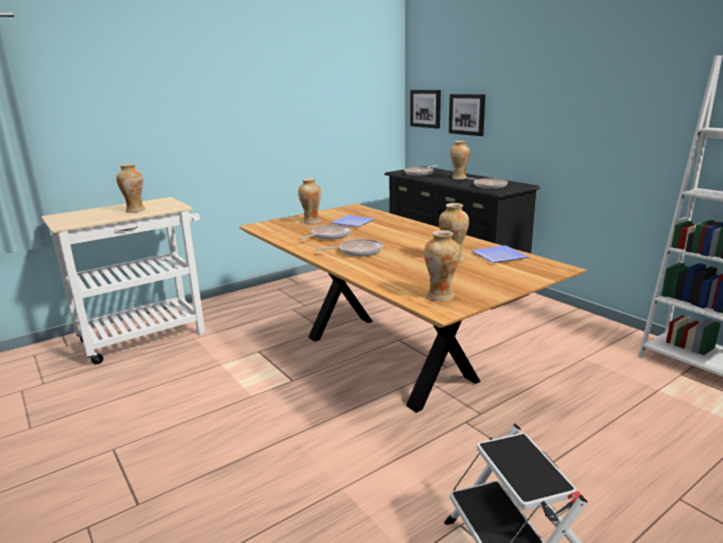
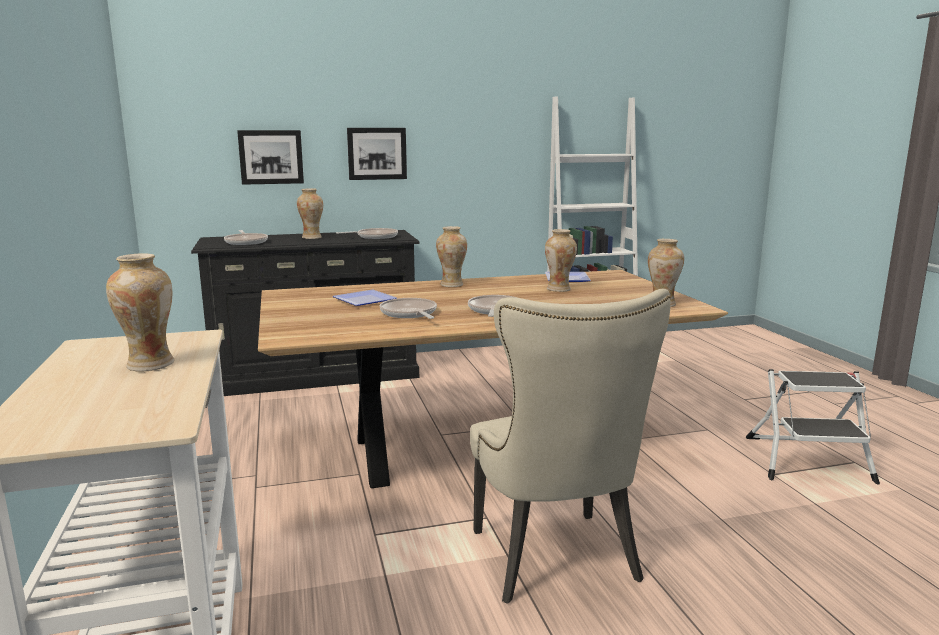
camera: 70 degrees left, 5 degrees down
vase [298,178,321,224] -> vase moved to [436,226,467,287]
picture [410,90,441,129] -> picture moved to [347,128,407,180]
none -> beige chair [470,289,671,604]

